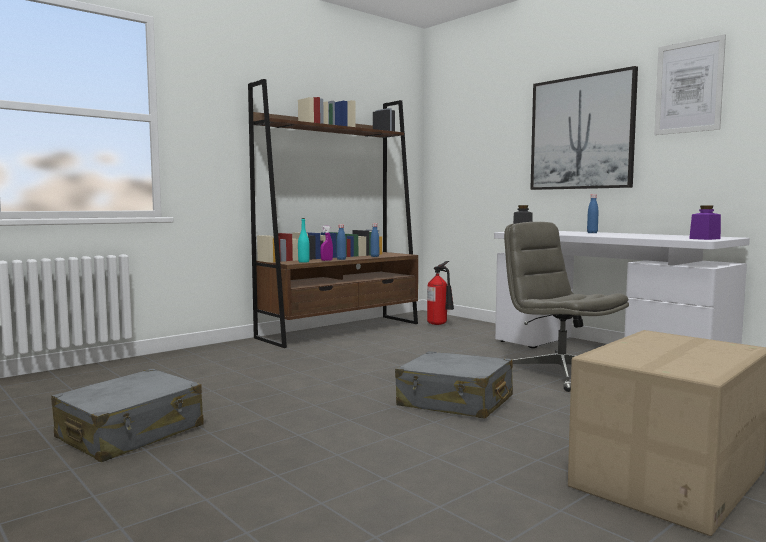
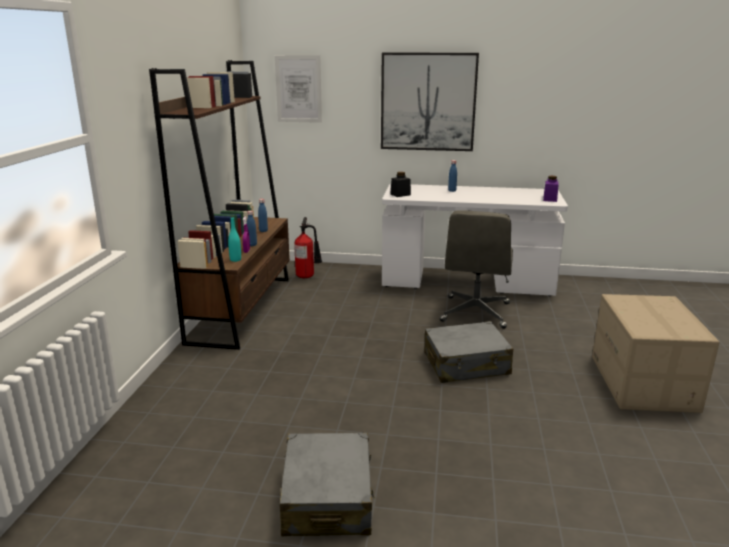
camera: 40 degrees left, 15 degrees up
grey office chair [504,222,629,392] -> grey office chair turned 90 degrees counterclockwise [439,210,513,329]
picture [654,34,726,135] -> picture moved to [275,55,322,123]

